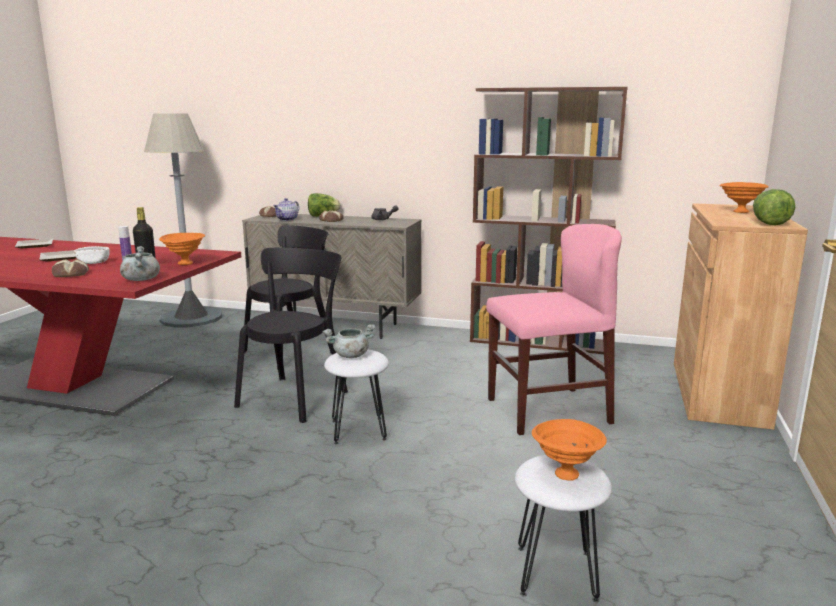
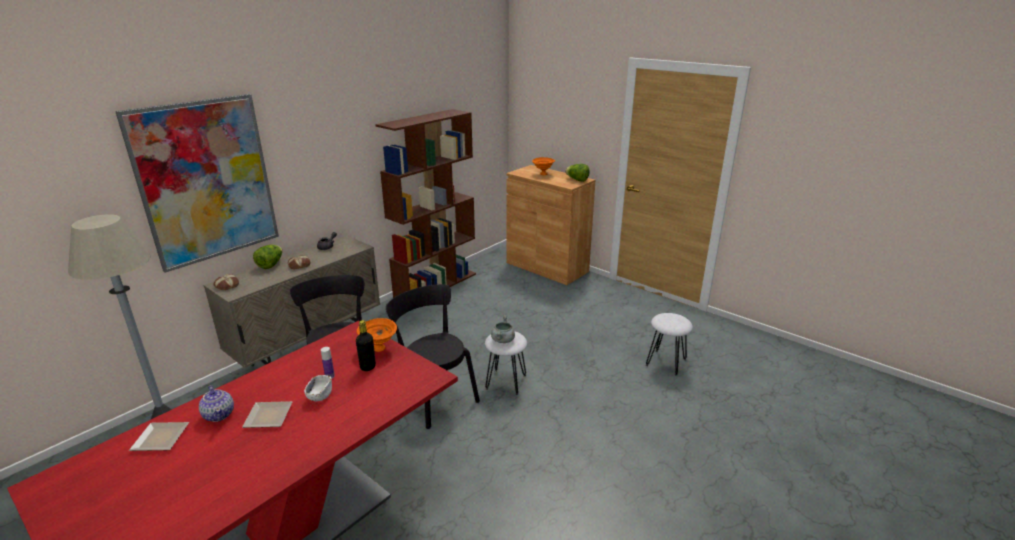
camera: 65 degrees left, 10 degrees up
bread [52,259,89,277] -> none
grey cooking pot [120,246,160,281] -> none
teapot [273,198,299,221] -> teapot moved to [199,385,234,422]
pink chair [486,224,622,435] -> none
orange bowl [532,419,607,481] -> none
none -> picture [115,94,279,273]

